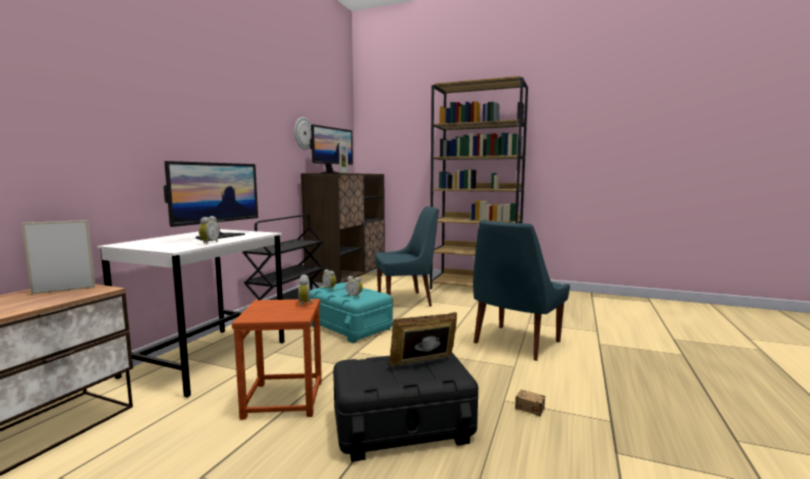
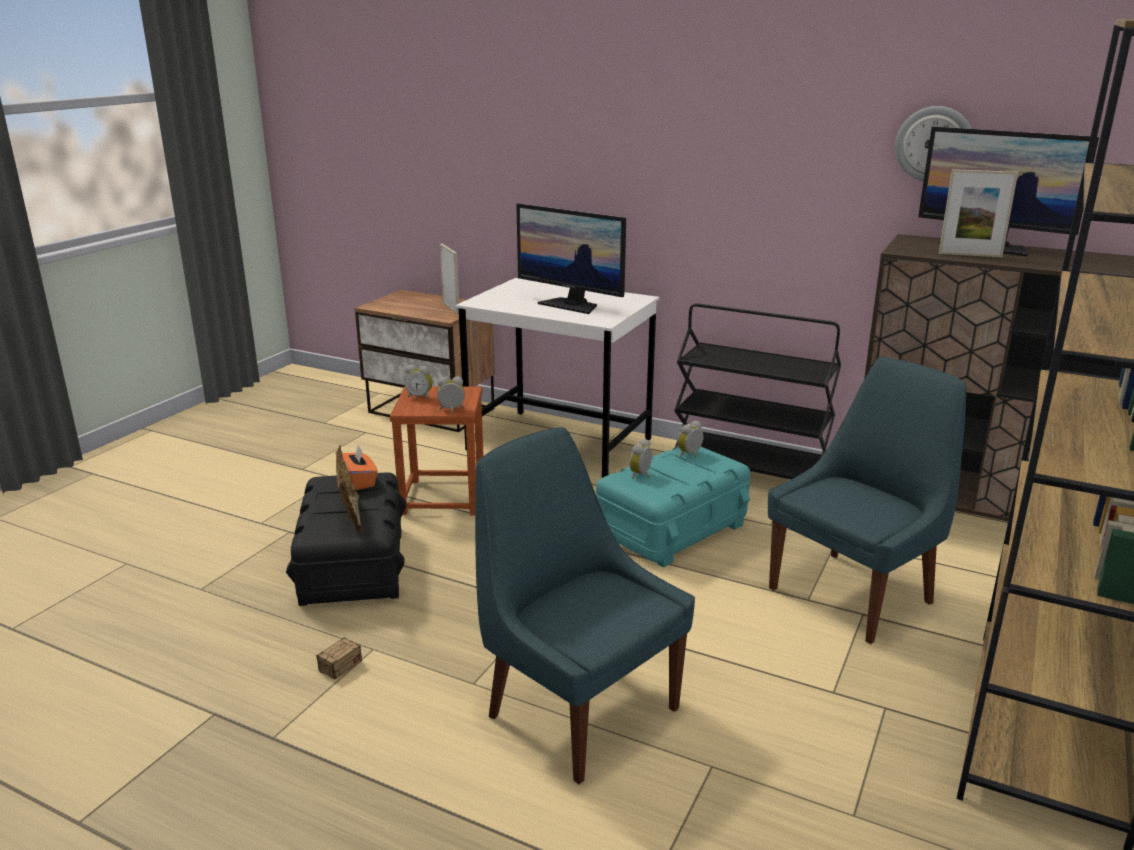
camera: 95 degrees right, 15 degrees up
alarm clock [199,216,220,245] -> alarm clock moved to [404,365,433,399]
blue chair [375,206,439,307] -> blue chair turned 120 degrees counterclockwise [768,357,966,644]
none -> orange tissue box [342,445,378,490]

